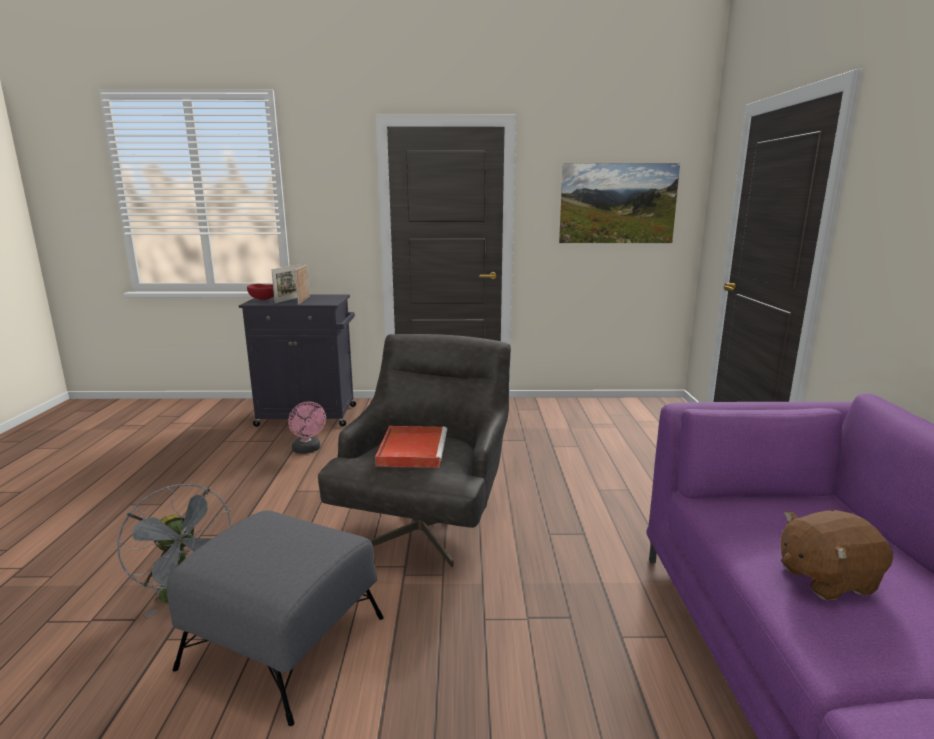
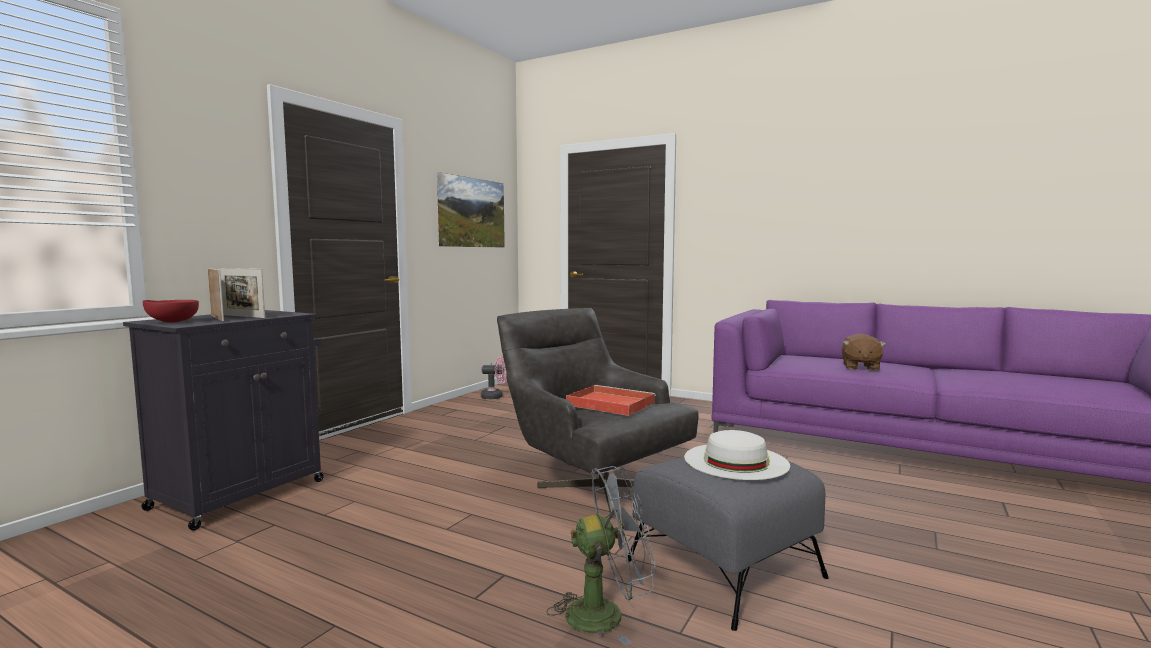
camera: 60 degrees left, 10 degrees down
pink fan [288,402,326,454] -> pink fan moved to [481,355,507,399]
none -> white hat [684,430,790,480]

